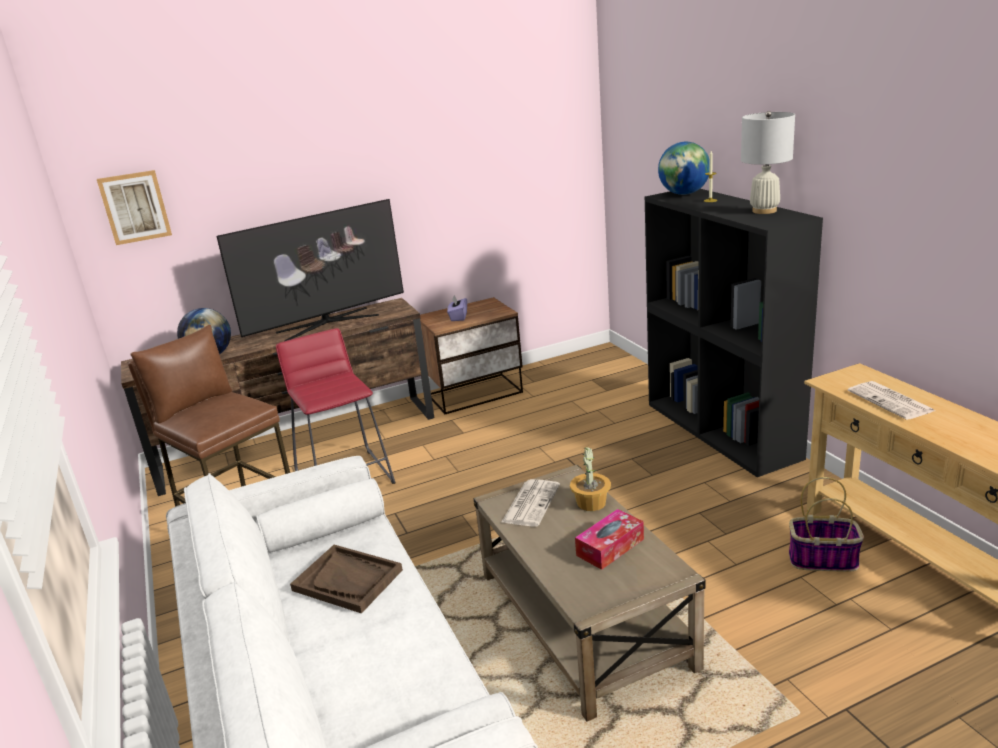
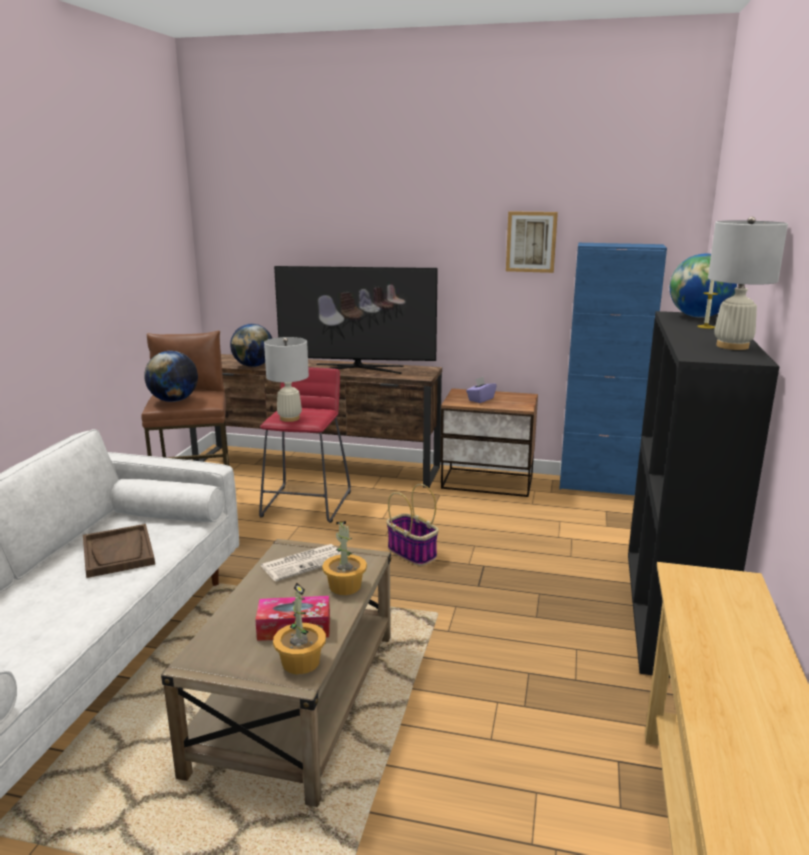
camera: 35 degrees right, 5 degrees down
picture [97,170,172,245] -> picture moved to [506,211,558,273]
basket [789,477,864,572] -> basket moved to [387,484,439,566]
newspaper [848,381,935,420] -> none
none -> globe [145,351,198,402]
none -> white table lamp [264,337,309,422]
none -> potted plant [273,583,326,674]
none -> blue cabinet [559,243,667,495]

